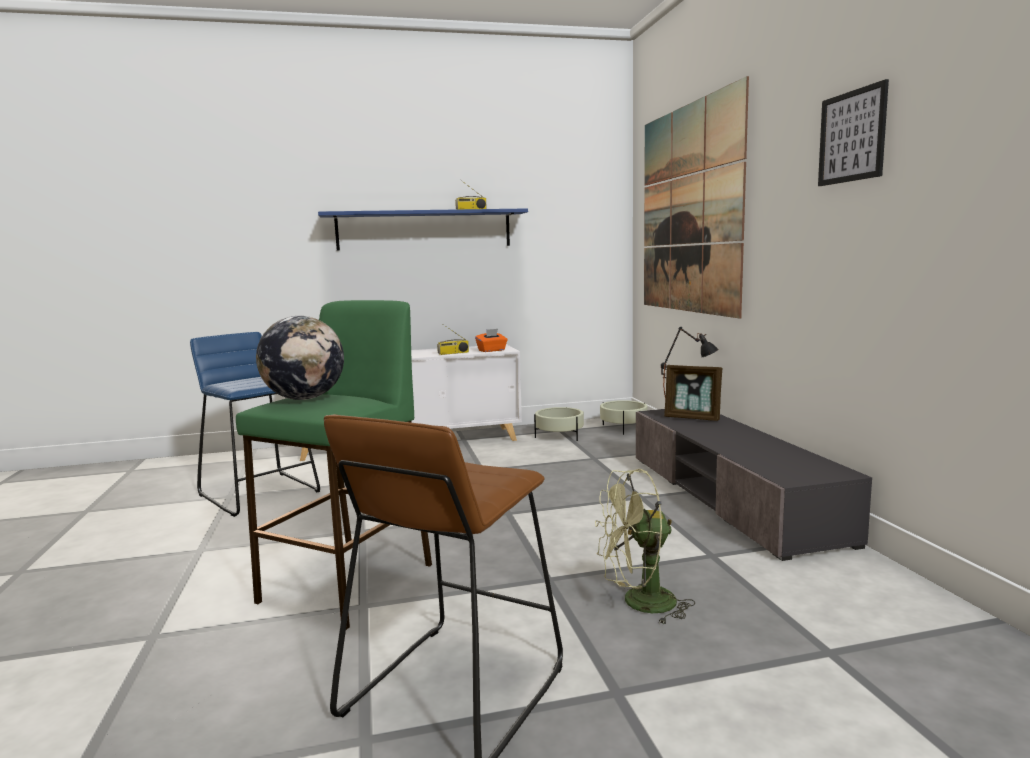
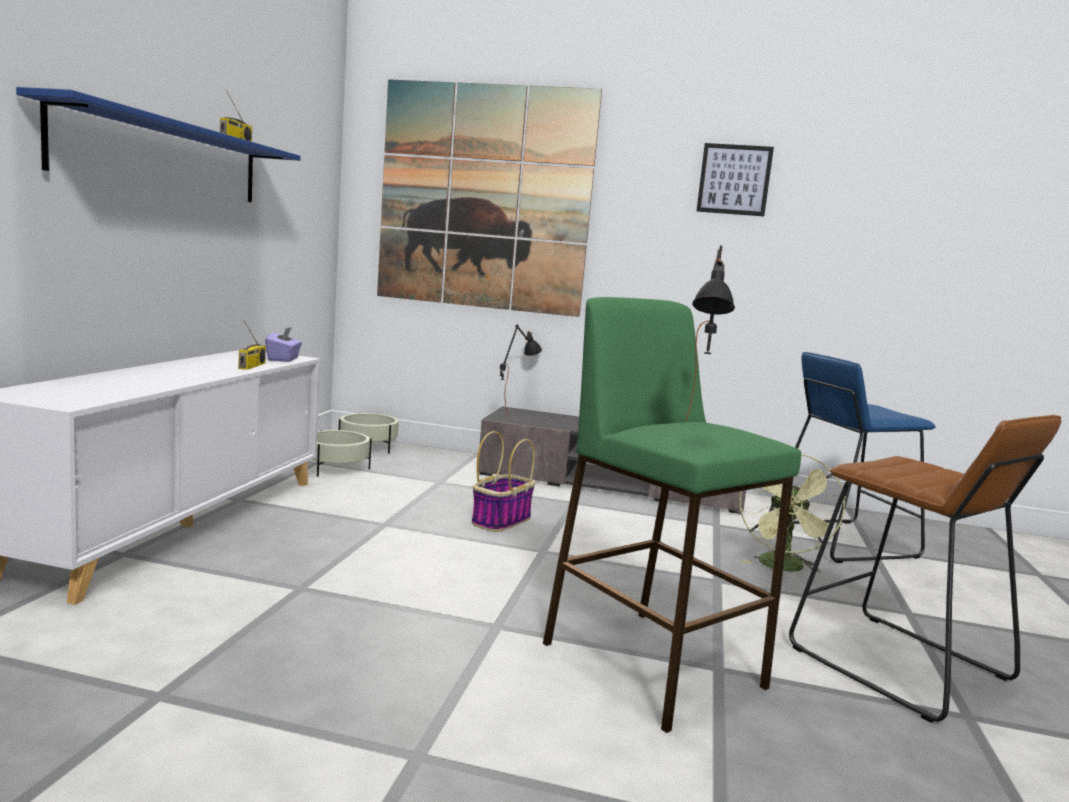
camera: 65 degrees left, 0 degrees up
blue stool [190,332,320,517] -> blue stool moved to [769,352,936,563]
globe [256,316,344,400] -> black table lamp [686,245,735,422]
orange tissue box [475,329,508,352] -> purple tissue box [265,327,302,362]
picture frame [664,365,722,421] -> none
none -> basket [472,431,535,532]

